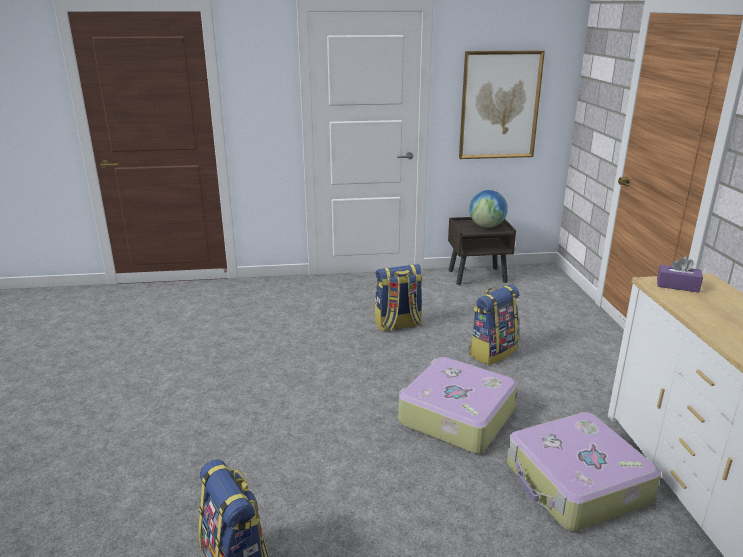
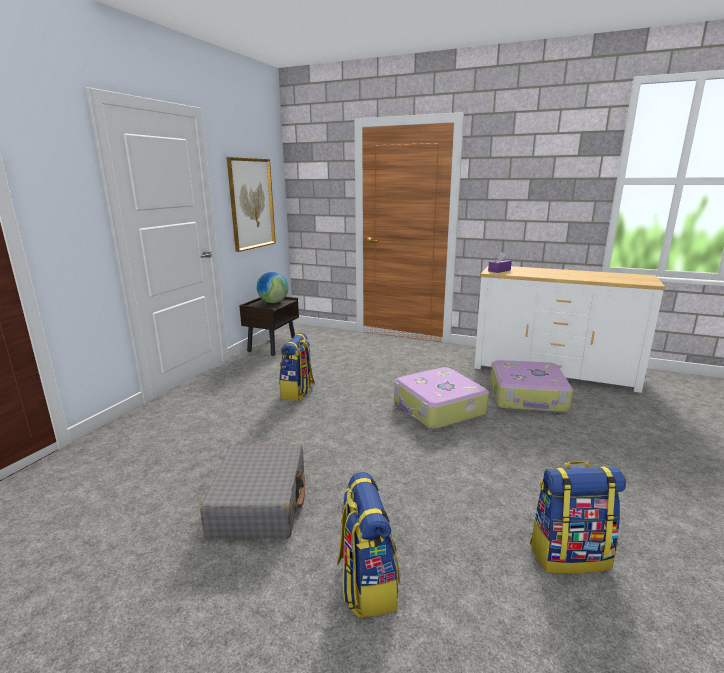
camera: 60 degrees left, 5 degrees down
backpack [469,285,519,365] -> backpack moved to [337,472,400,618]
none -> grey suitcase [200,444,305,539]

